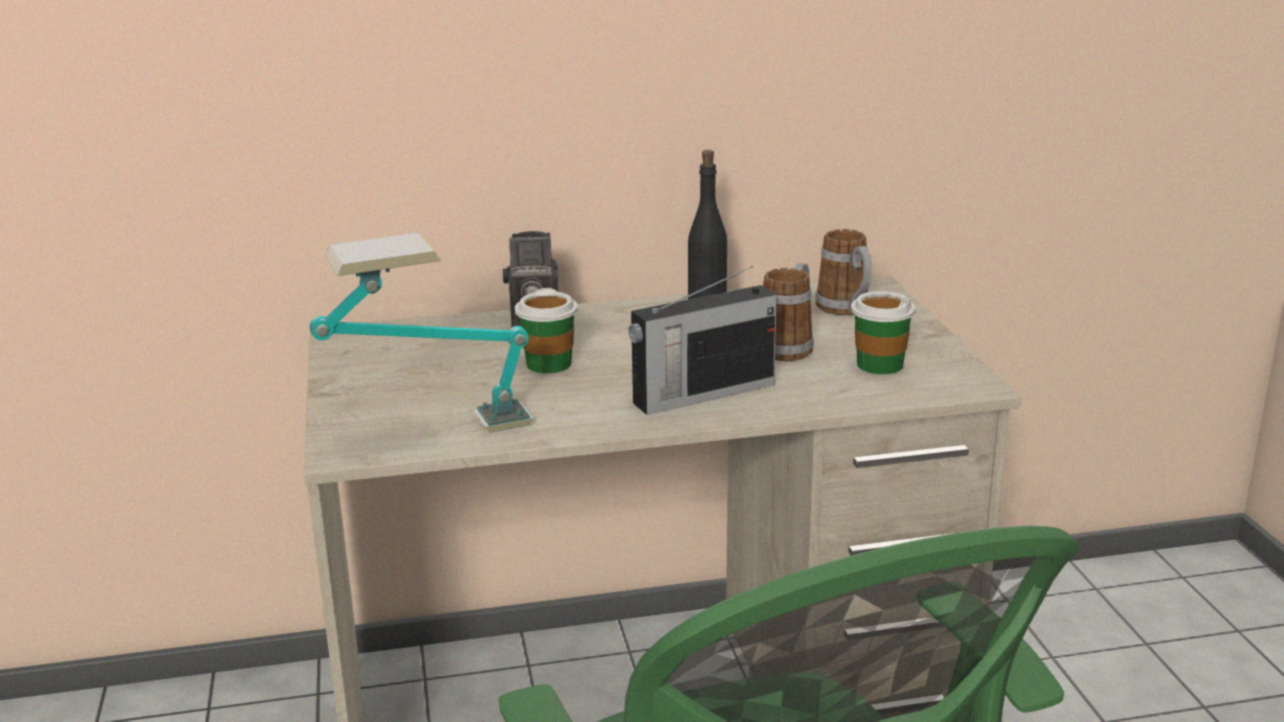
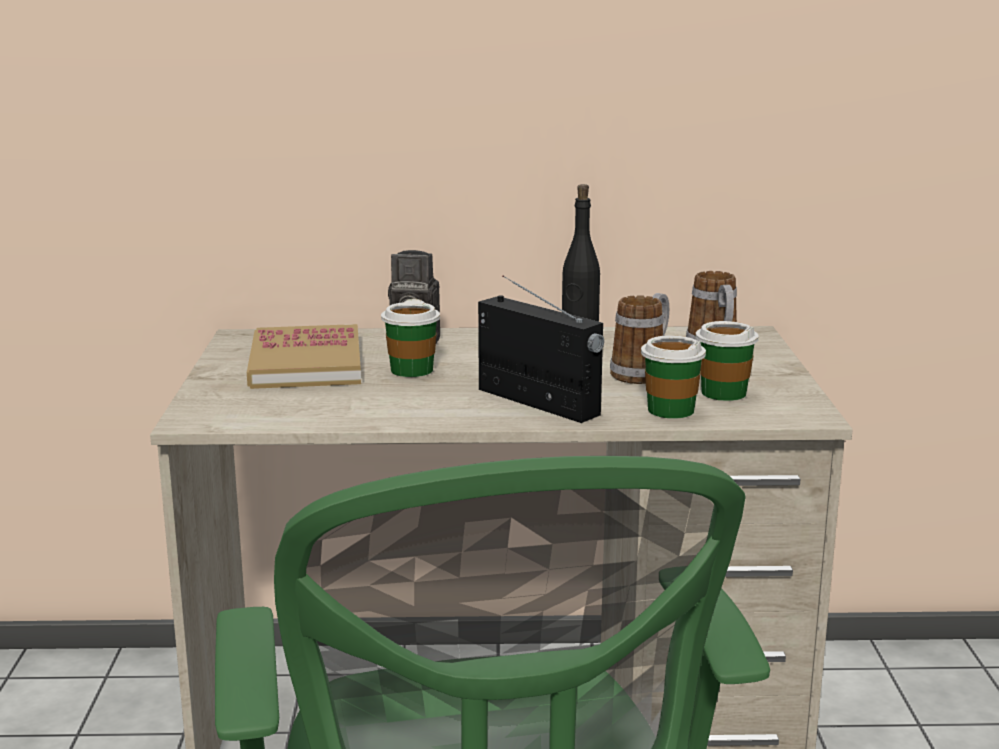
camera: 10 degrees right, 5 degrees down
table lamp [310,232,533,433] -> none
radio [628,266,777,415] -> radio turned 120 degrees counterclockwise [478,276,604,423]
none -> book [247,324,361,389]
none -> cup [641,335,706,419]

